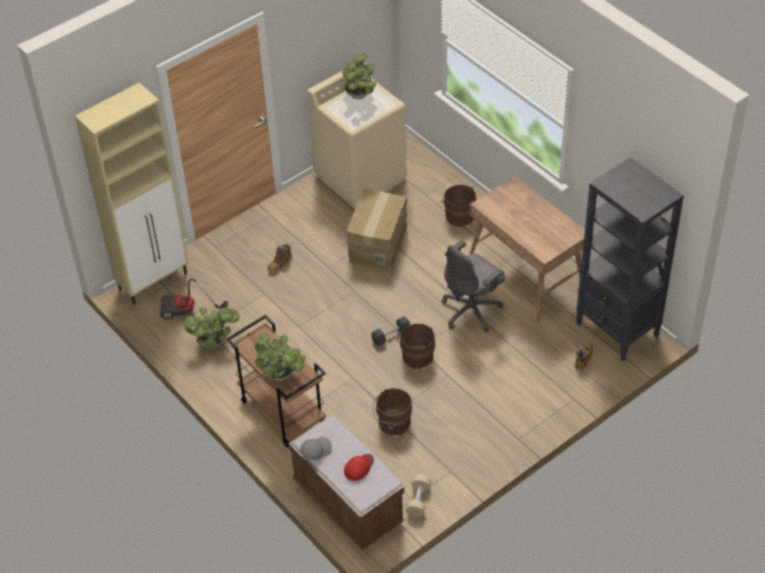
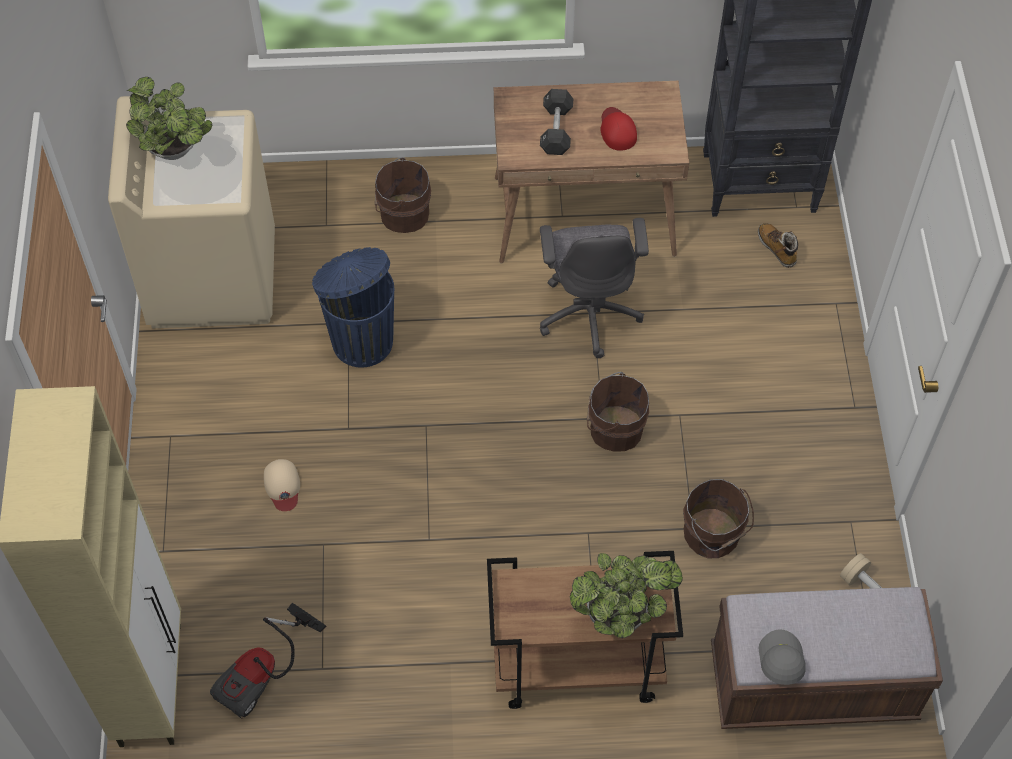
camera: 55 degrees left, 10 degrees up
potted plant [185,307,239,348] -> none
boot [267,244,292,273] -> beige cap [264,459,300,511]
red cap [344,454,374,481] -> red cap moved to [600,107,637,151]
cardboard box [347,188,407,270] -> blue trash can [312,247,394,368]
black dumbbell [371,316,410,346] -> black dumbbell moved to [540,89,573,155]

